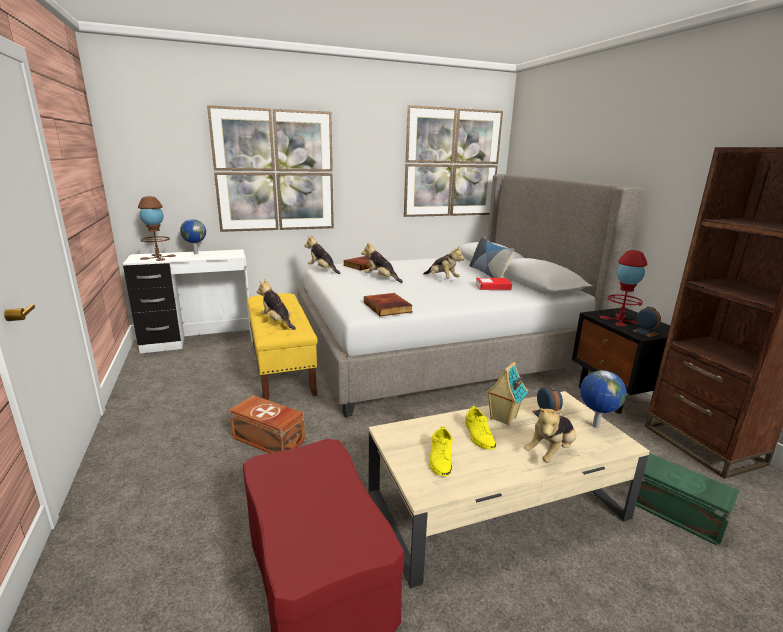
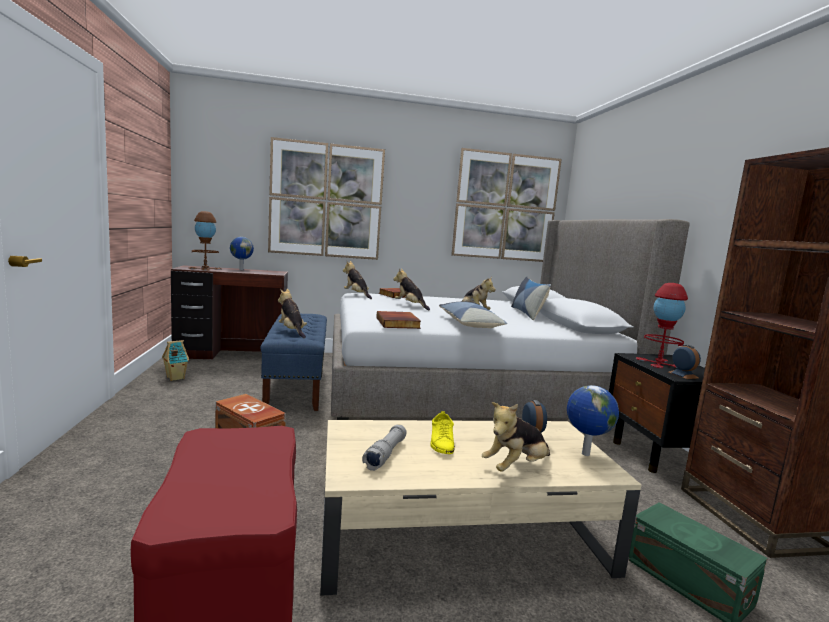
camera: 10 degrees right, 10 degrees down
white desk [123,249,253,354] -> brown desk [171,265,288,359]
yellow bench [247,293,318,400] -> blue bench [260,314,327,411]
yellow shoe [429,426,453,476] -> grey flashlight [362,424,406,471]
book [475,278,512,290] -> none
toy house [485,362,528,426] -> toy house moved to [162,340,189,381]
none -> pillow [439,302,507,328]

